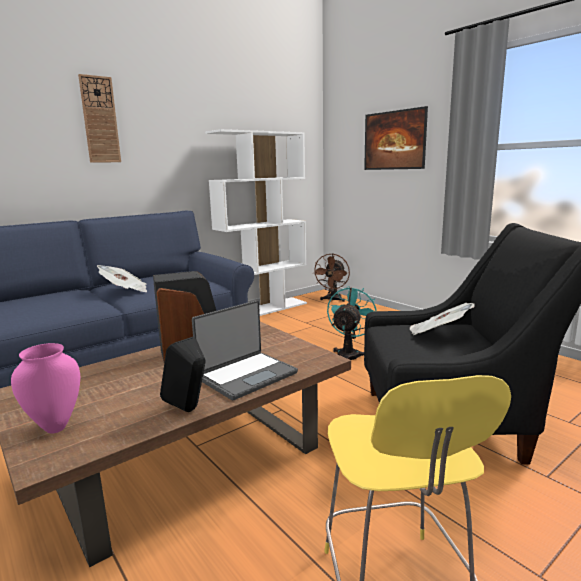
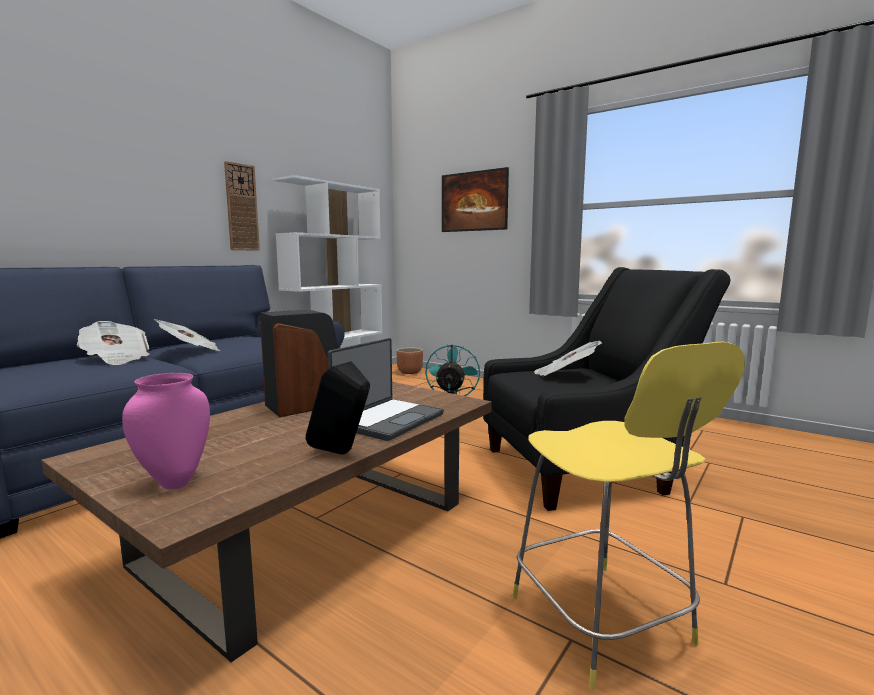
camera: 15 degrees left, 5 degrees down
wall clock [78,74,121,163] -> wall clock moved to [224,161,260,251]
brown fan [312,253,350,302] -> brown planter [396,348,423,374]
none -> newspaper [77,321,149,365]

